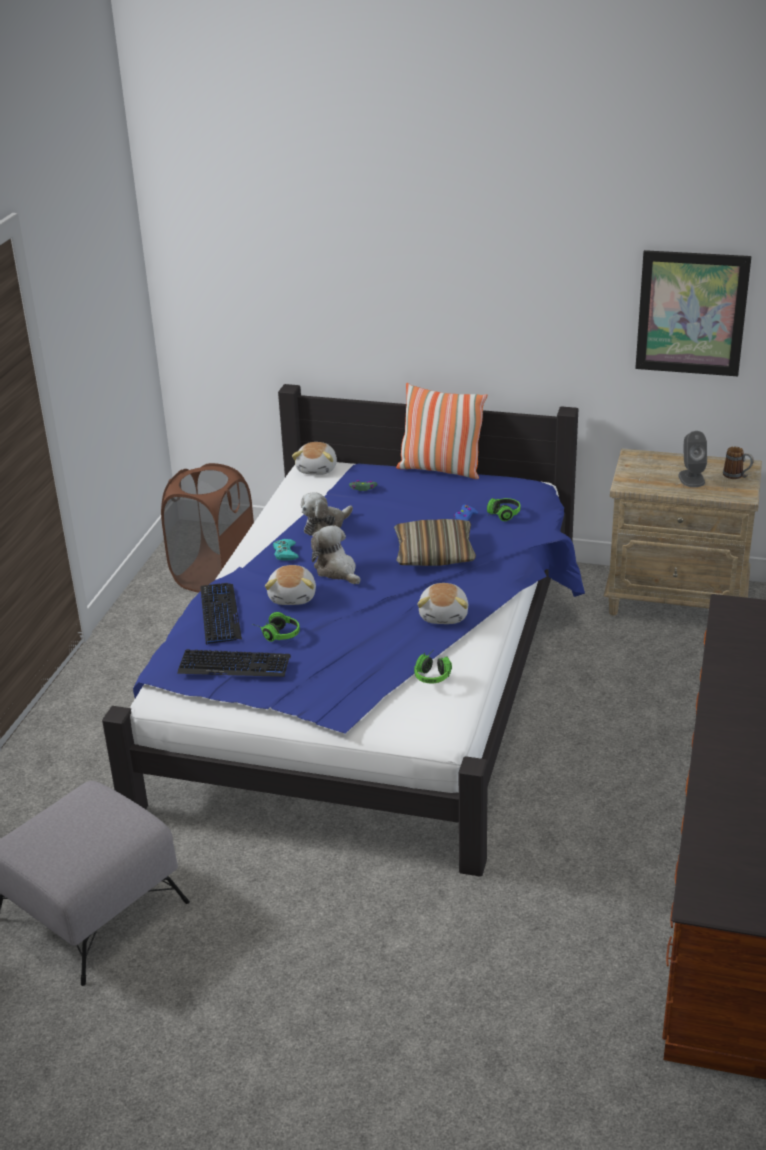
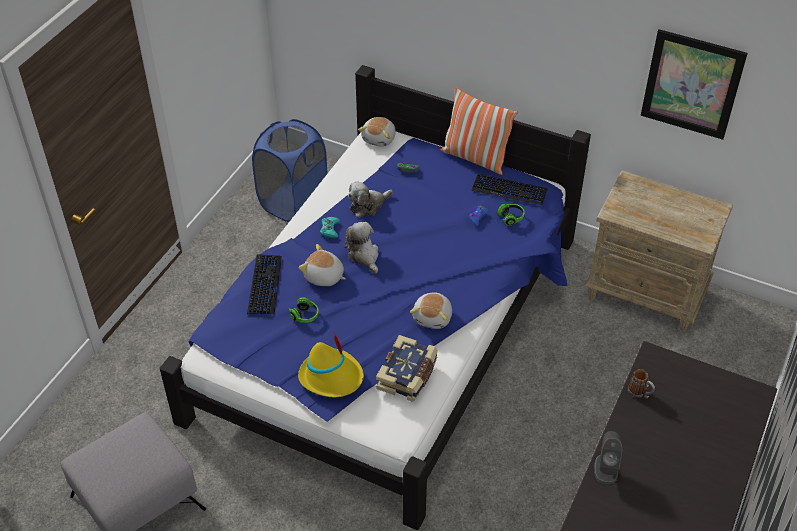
camera: 10 degrees right, 15 degrees up
brown laundry basket [161,463,254,593] -> blue laundry basket [252,119,328,222]
keyboard [177,649,291,677] -> keyboard moved to [471,174,548,205]
plush toy [265,565,316,605] -> plush toy turned 105 degrees clockwise [299,244,346,286]
pillow [394,519,476,566] -> none
headphones [414,653,452,683] -> book [376,335,438,402]
grey speaker [679,431,707,487] -> grey speaker moved to [594,431,622,484]
mug [723,446,754,479] -> mug moved to [628,369,655,399]
none -> yellow hat [298,332,364,397]

